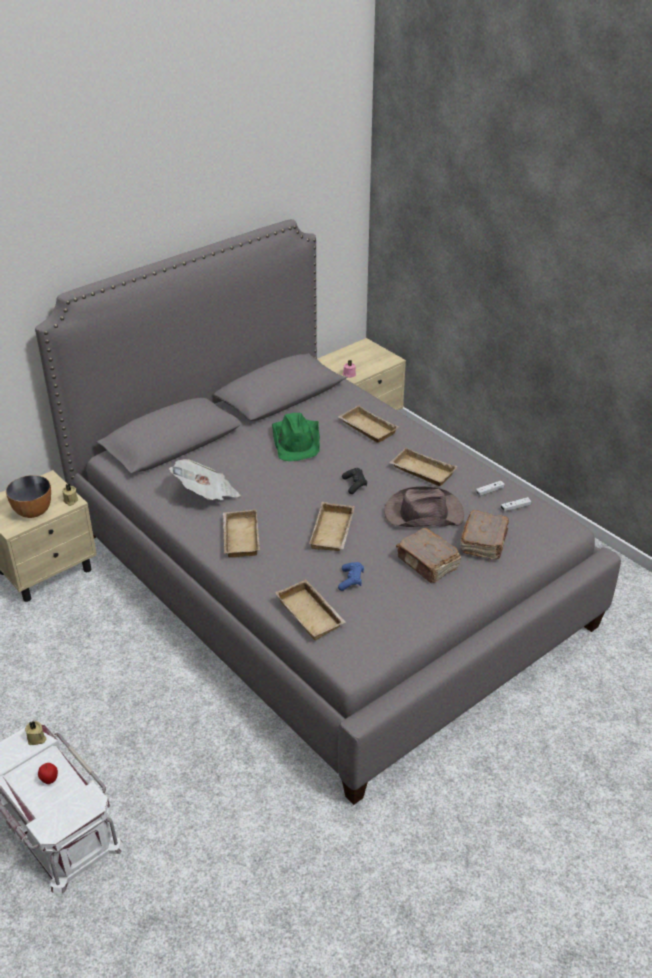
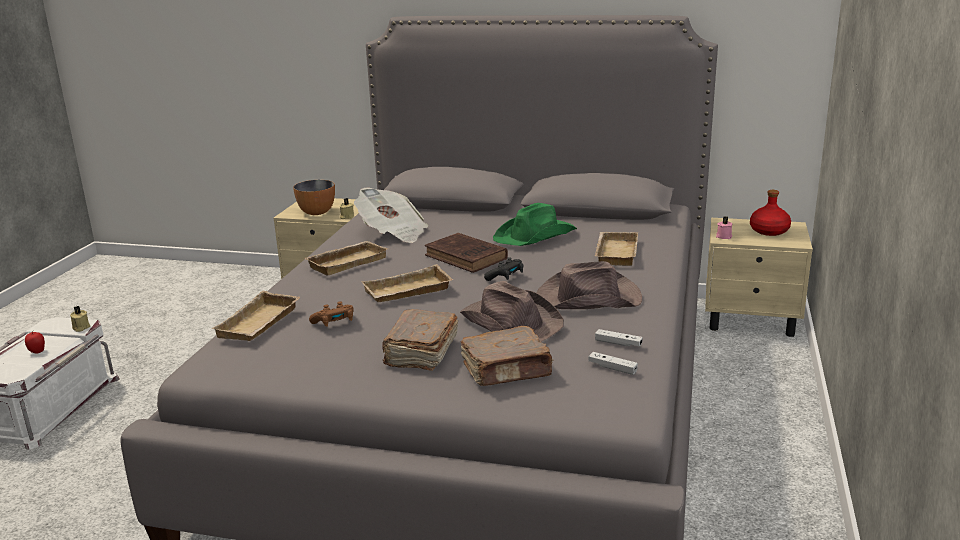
camera: 55 degrees right, 15 degrees down
blue game controller [338,562,364,591] -> brown game controller [309,301,354,327]
beige tray [389,447,458,486] -> brown hat [537,261,642,309]
none -> brown book [425,233,508,273]
none -> red bottle [750,190,791,236]

